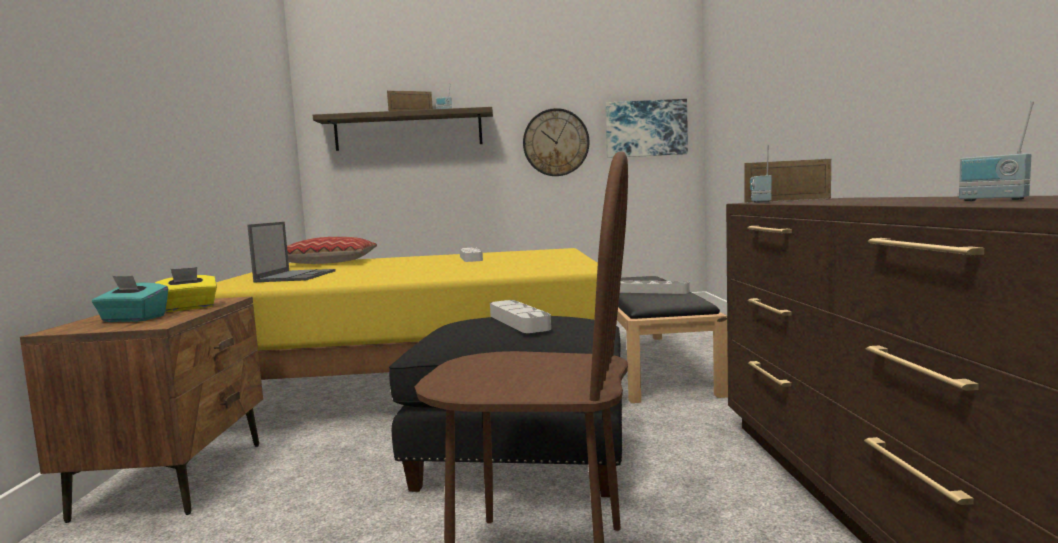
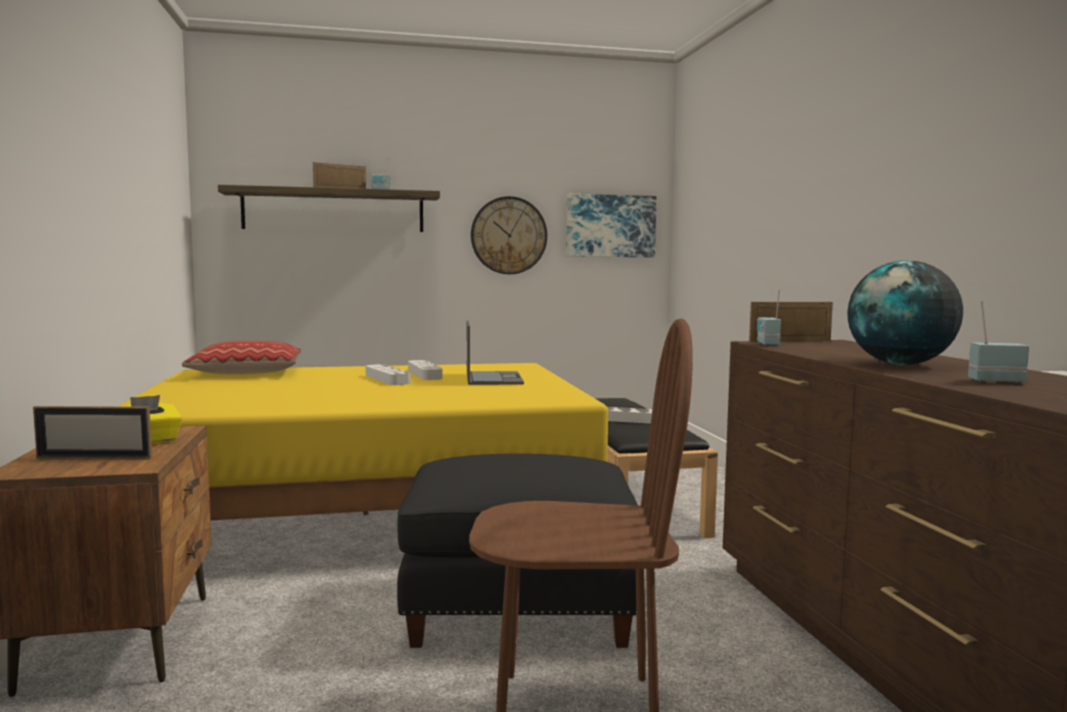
camera: 10 degrees left, 0 degrees up
turquoise tissue box [92,276,168,322] -> picture frame [33,406,152,459]
laptop [247,222,336,282] -> laptop moved to [467,321,524,385]
grey tray [490,300,551,333] -> grey tray moved to [366,364,411,385]
radio [959,102,1034,201] -> radio turned 150 degrees clockwise [968,301,1029,383]
none -> globe [847,260,963,365]

